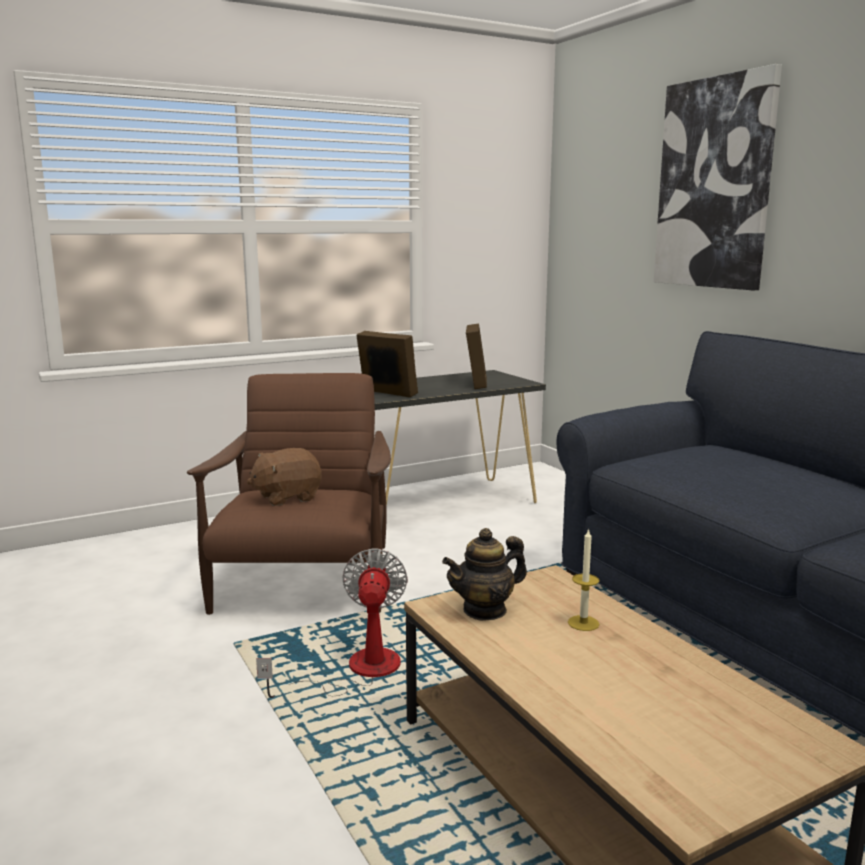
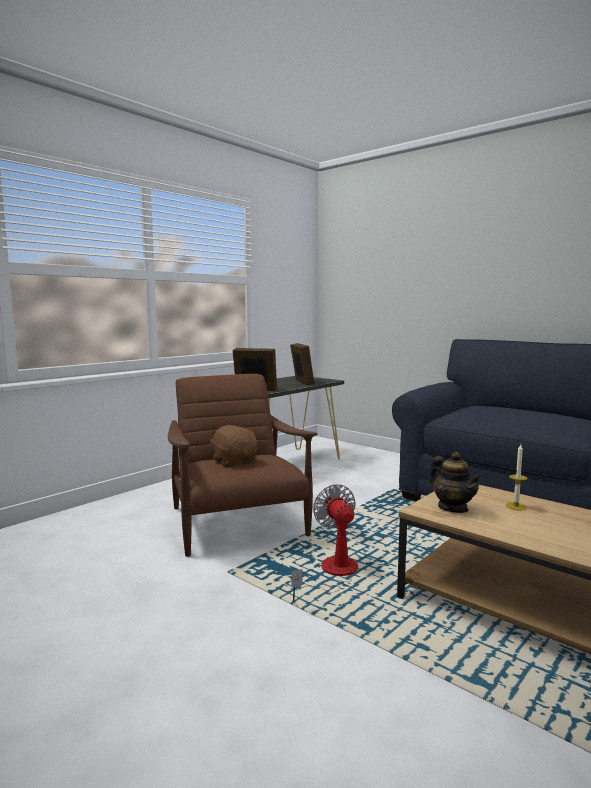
camera: 20 degrees left, 5 degrees down
brown plush toy [247,448,322,506] -> brown plush toy turned 105 degrees clockwise [209,425,257,467]
teapot [442,528,527,621] -> teapot turned 75 degrees counterclockwise [429,452,482,513]
picture [654,64,782,290] -> none

